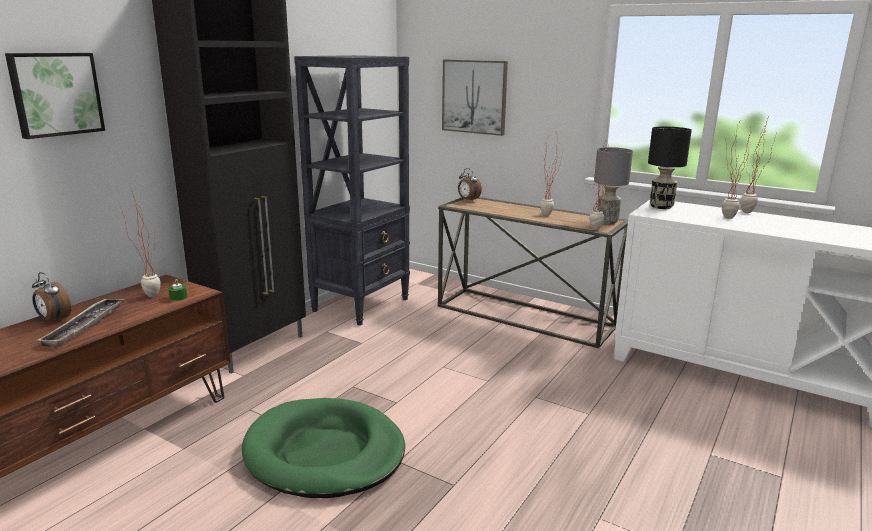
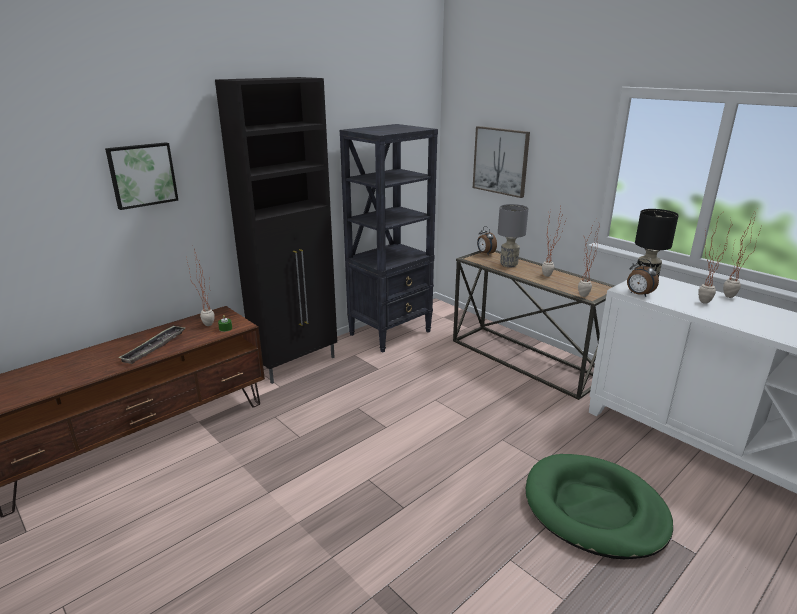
camera: 15 degrees right, 5 degrees up
alarm clock [32,272,71,323] -> alarm clock moved to [627,258,659,297]
green dog bed [242,398,405,498] -> green dog bed moved to [526,454,673,559]
grey table lamp [594,147,633,224] -> grey table lamp moved to [498,204,528,268]

